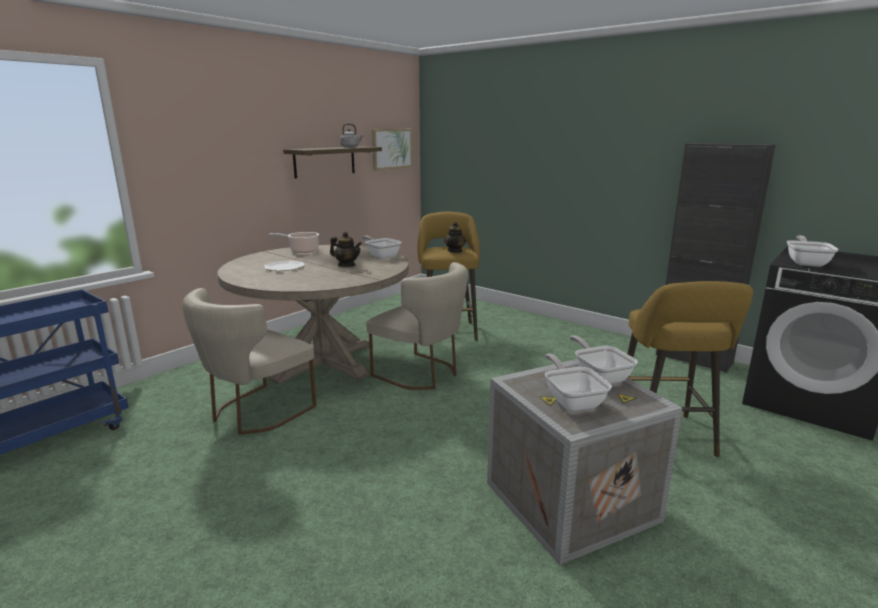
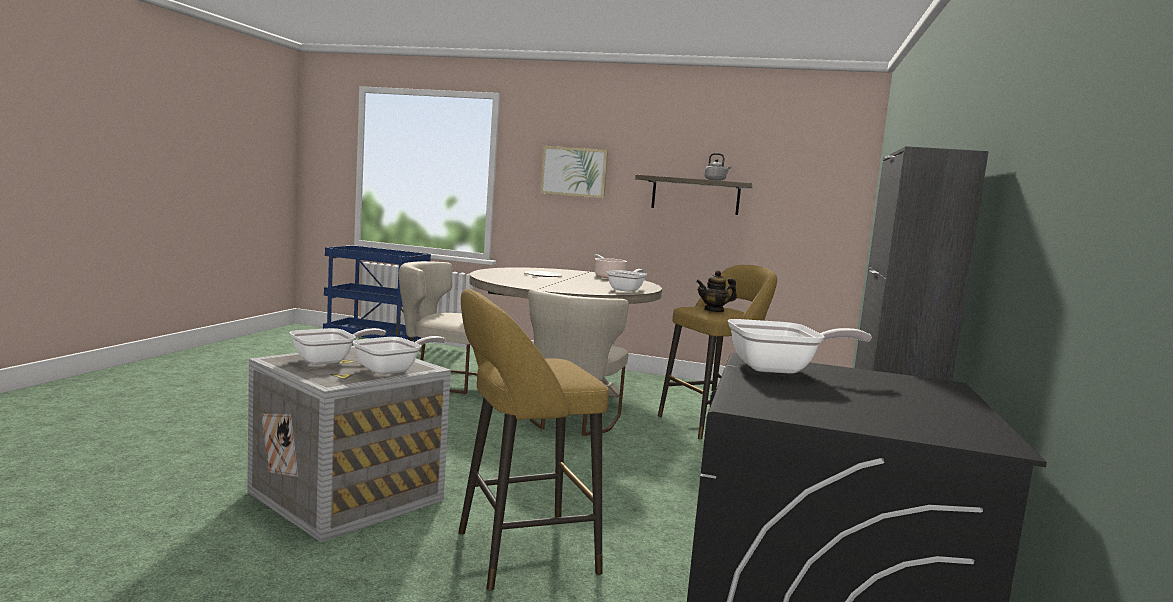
camera: 65 degrees right, 10 degrees down
teapot [330,232,362,267] -> none
picture [372,129,412,170] -> picture moved to [540,146,608,199]

